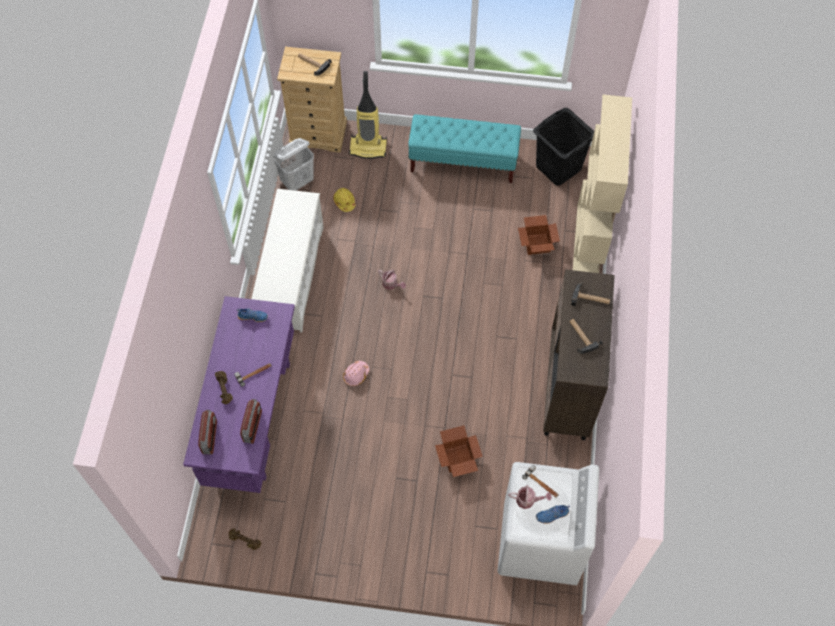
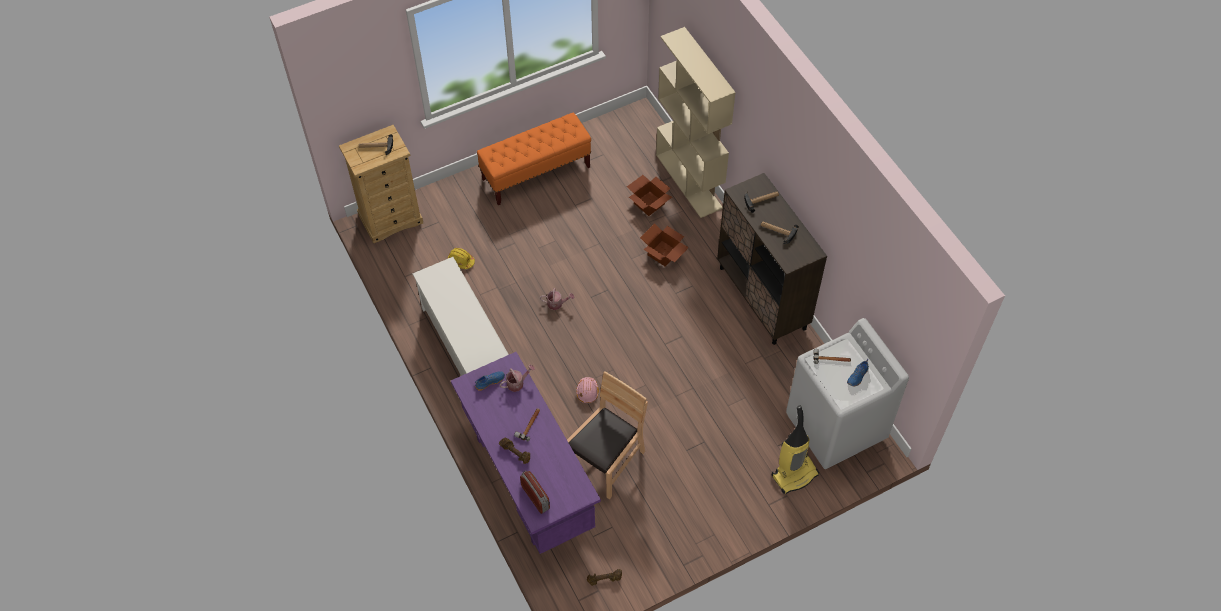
camera: 35 degrees left, 5 degrees down
radio [240,399,262,444] -> none
white laundry basket [273,138,314,191] -> none
vacuum cleaner [349,71,387,159] -> vacuum cleaner moved to [772,405,819,494]
turquoise bench [408,114,521,183] -> orange bench [477,113,591,205]
cardboard box [435,425,483,477] -> cardboard box moved to [640,223,689,267]
watering can [508,485,552,509] -> watering can moved to [500,365,535,392]
black laundry basket [533,108,594,186] -> none
none -> brown chair [567,371,648,500]

